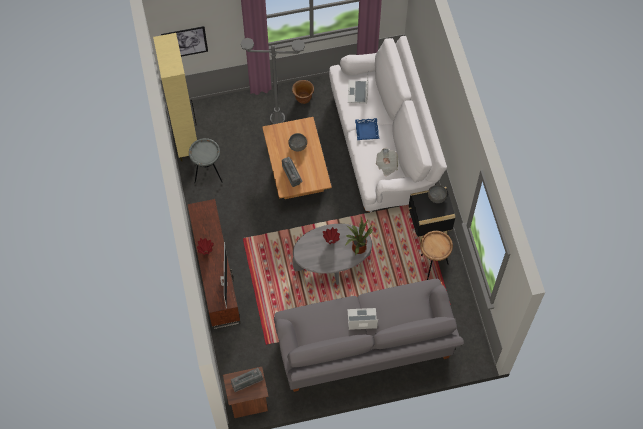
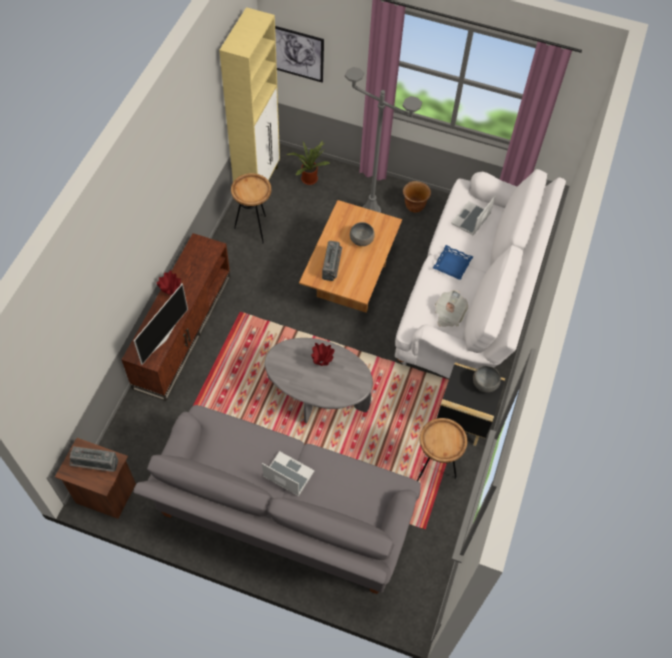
camera: 30 degrees right, 5 degrees down
grey side table [189,138,223,184] -> brown side table [231,173,271,243]
potted plant [345,217,373,255] -> potted plant moved to [286,140,331,185]

